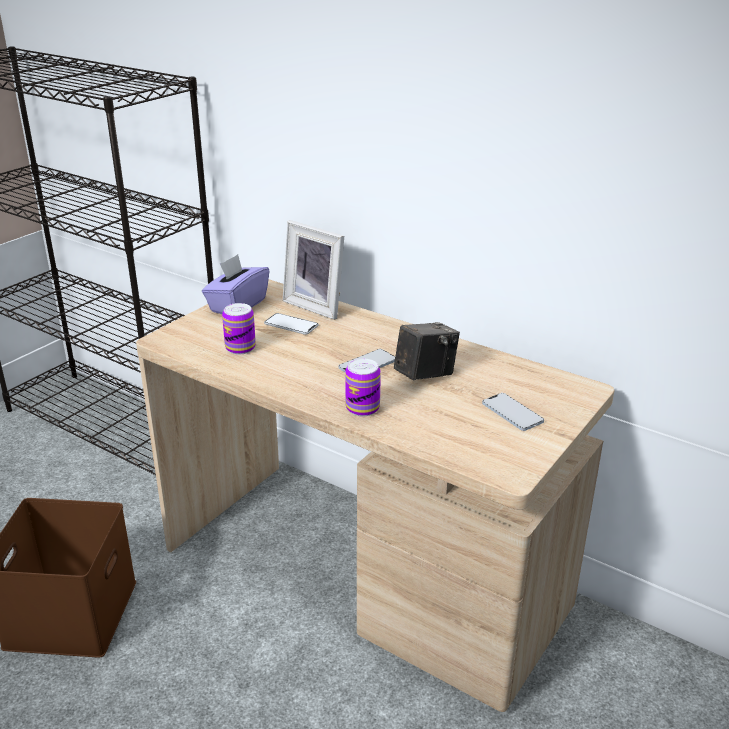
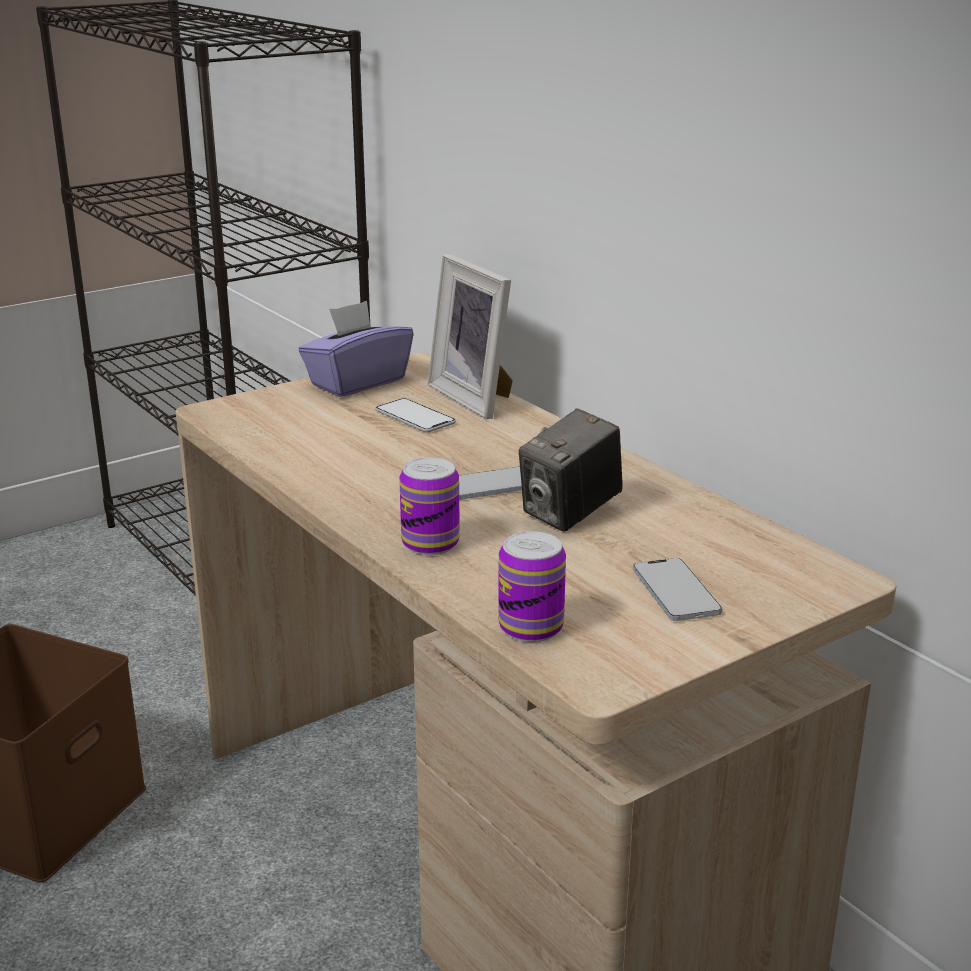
camera: 20 degrees right, 5 degrees down
can [222,303,256,355] -> can moved to [498,531,566,642]
camera [394,322,460,380] -> camera turned 150 degrees clockwise [519,408,623,532]

